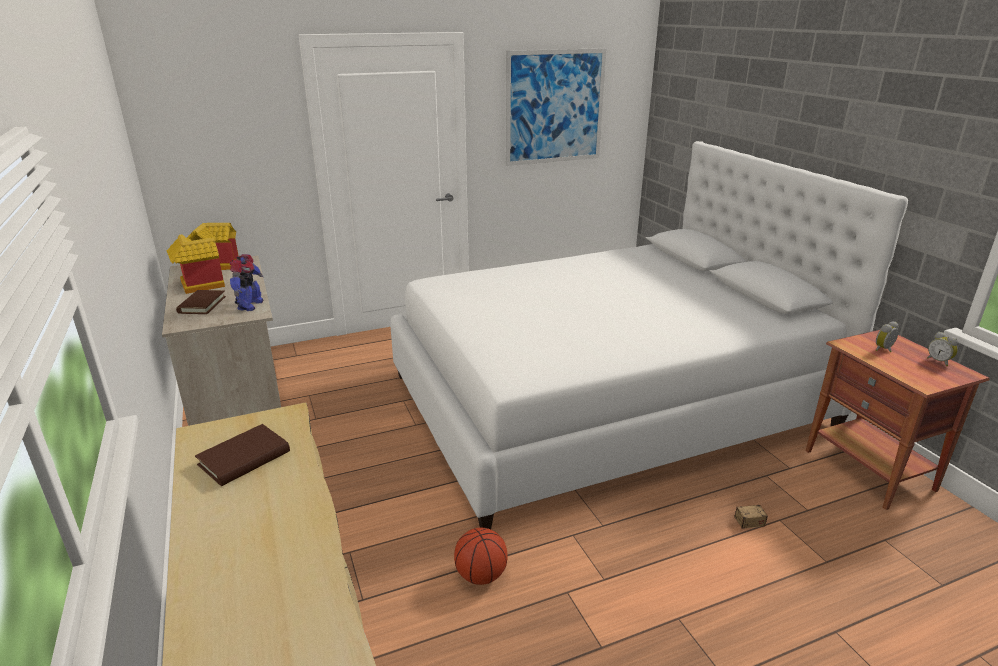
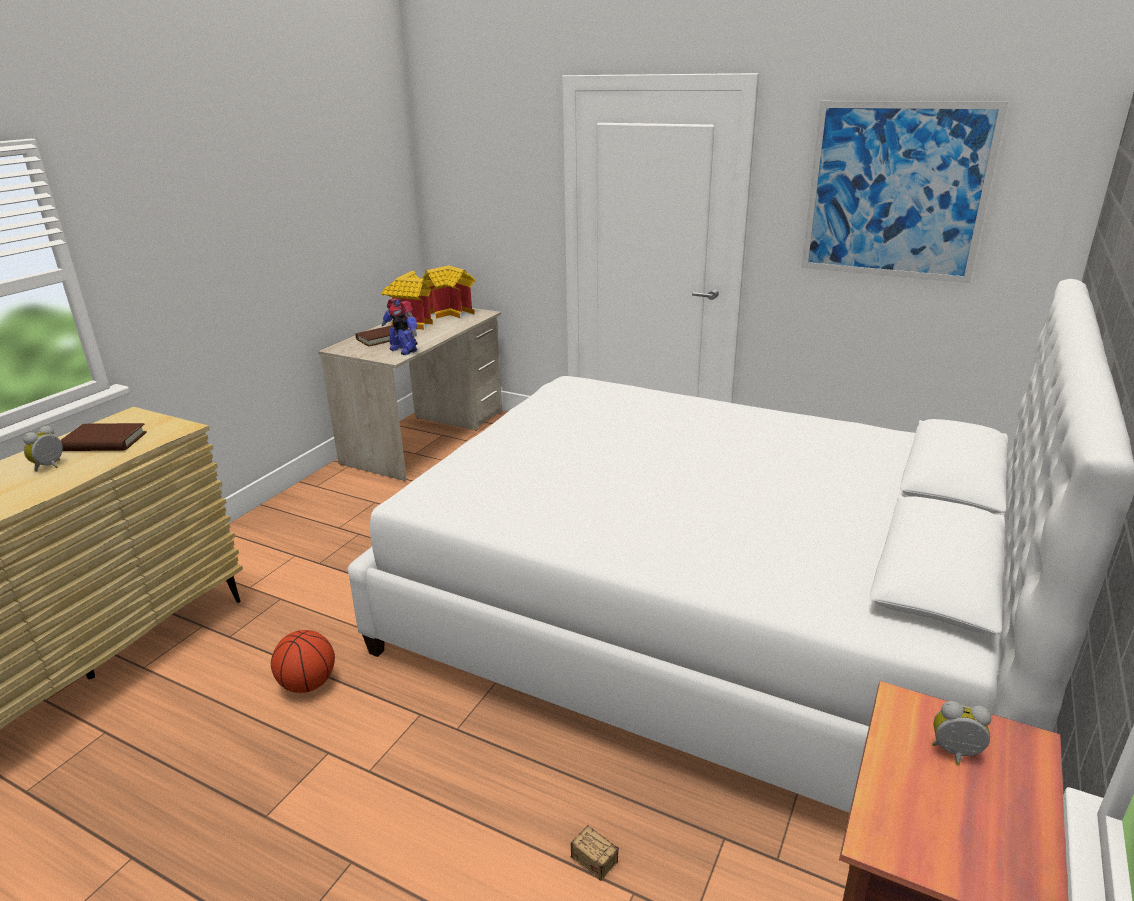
camera: 50 degrees right, 0 degrees up
toy robot [230,254,264,311] -> toy robot turned 75 degrees clockwise [382,298,418,355]
alarm clock [927,332,958,366] -> alarm clock moved to [23,425,63,472]

